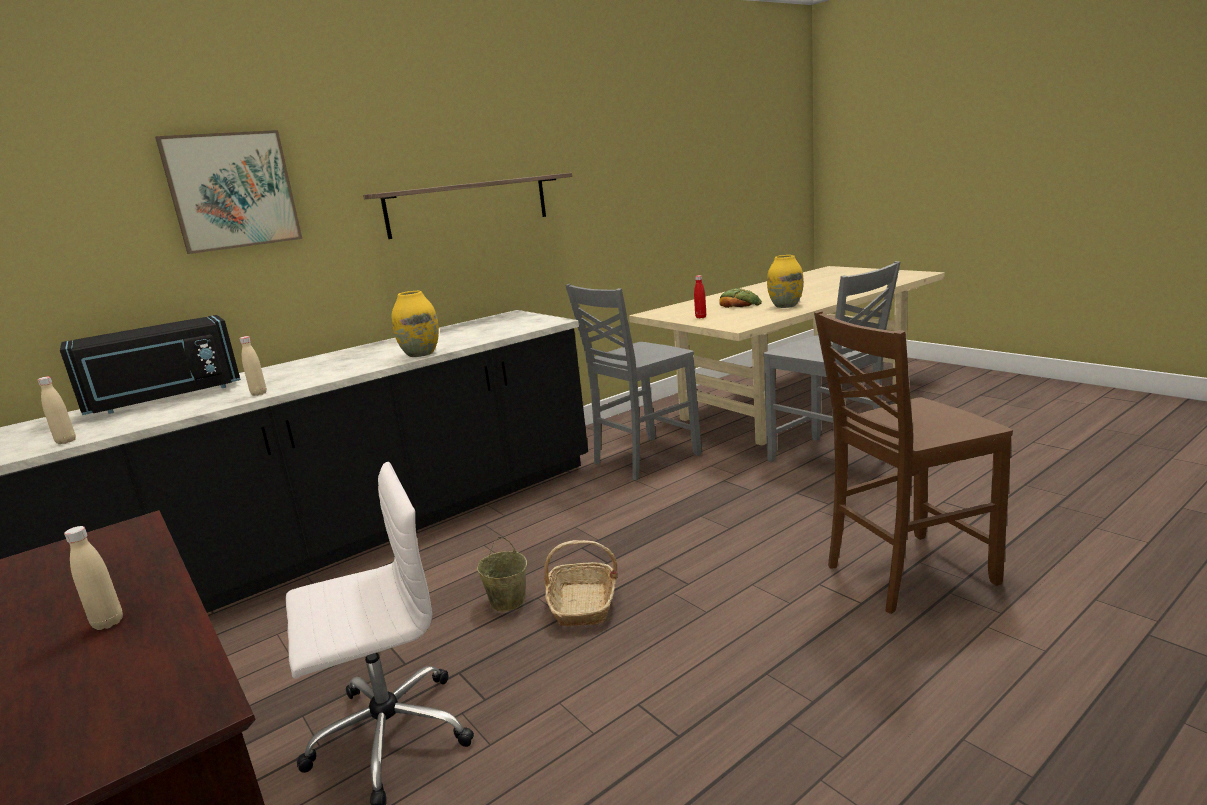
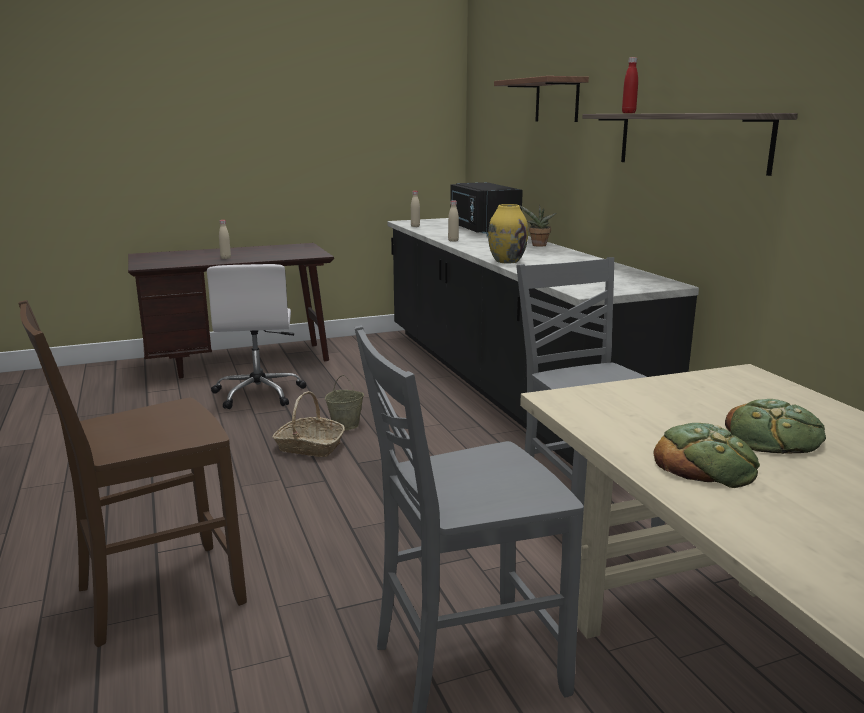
camera: 105 degrees right, 0 degrees up
picture [155,130,302,254] -> shelf [494,76,589,122]
red bottle [694,275,706,319] -> red bottle moved to [622,57,638,113]
yellow vase [767,255,804,308] -> bread [654,423,760,488]
brown chair [814,311,1013,614] -> brown chair turned 120 degrees counterclockwise [19,300,247,647]
none -> potted plant [520,205,556,247]

